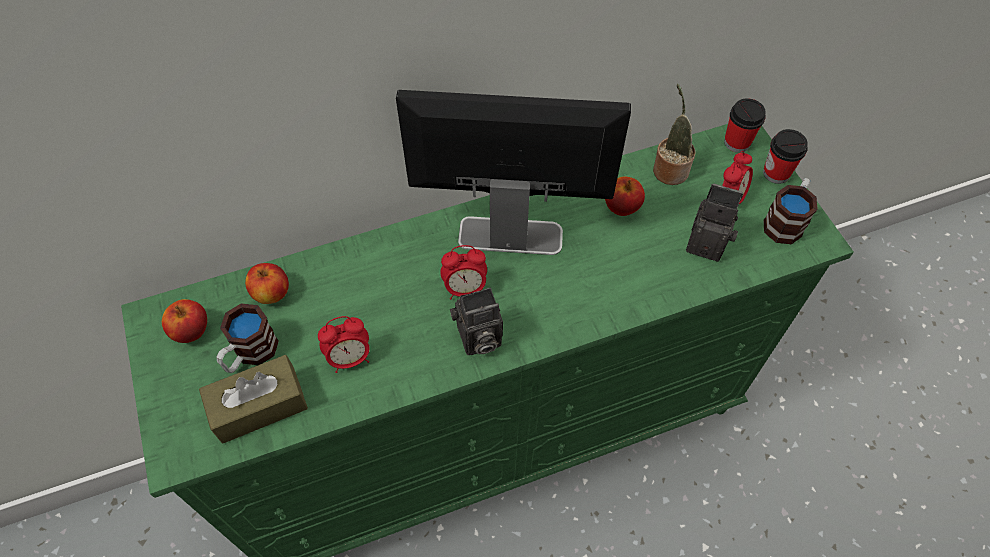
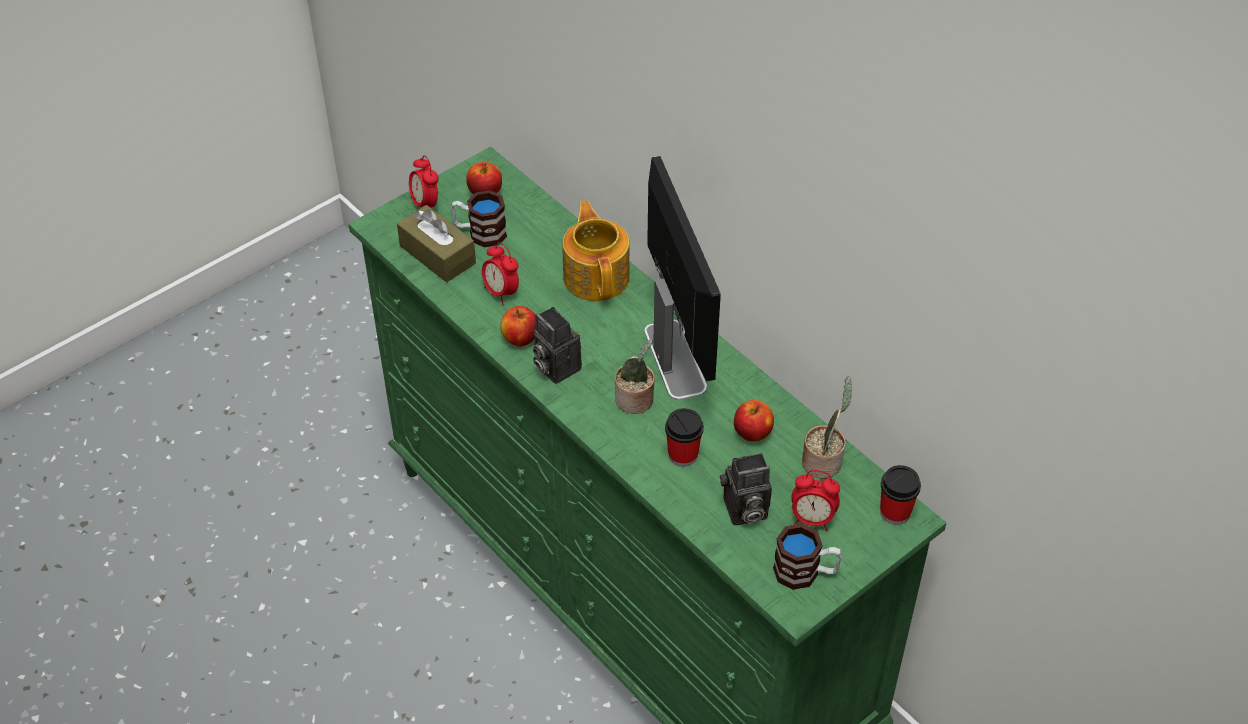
camera: 70 degrees right, 10 degrees down
apple [245,263,289,304] -> apple moved to [500,306,535,347]
alarm clock [441,245,487,300] -> alarm clock moved to [409,155,439,207]
camera [686,184,743,262] -> camera turned 75 degrees clockwise [720,453,772,525]
cup [763,129,808,184] -> cup moved to [665,408,704,467]
none -> teapot [563,201,630,301]
none -> potted plant [615,339,655,414]

